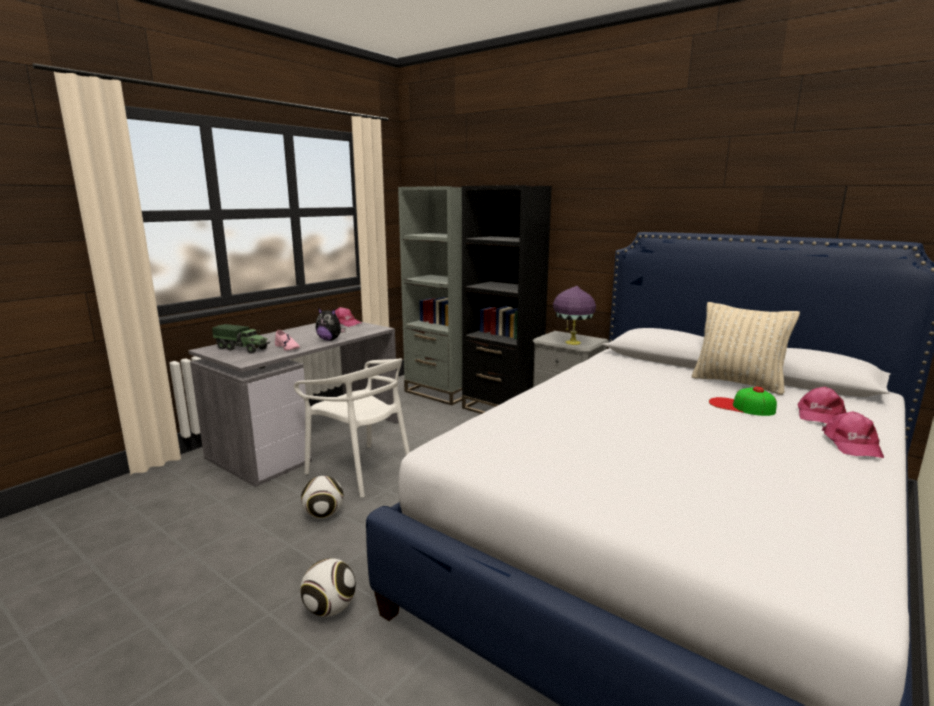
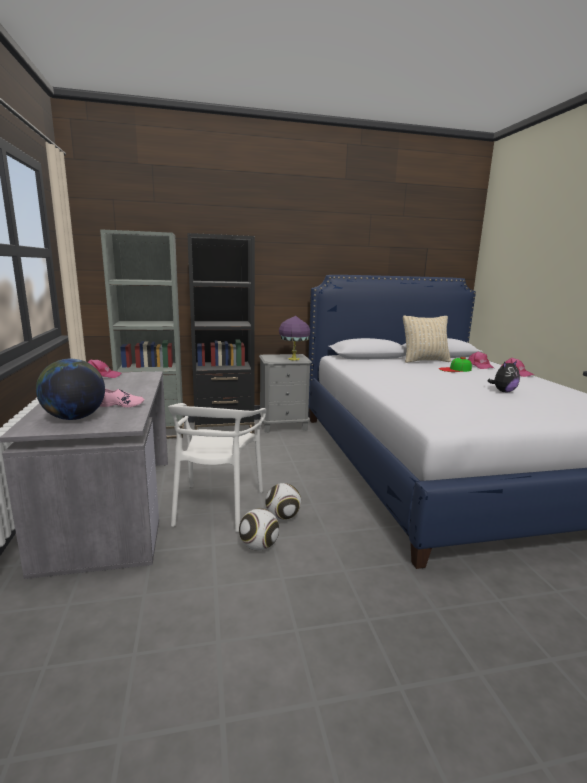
camera: 50 degrees left, 0 degrees up
toy truck [212,324,270,353] -> globe [36,359,105,420]
white chair [294,358,410,498] -> white chair turned 105 degrees clockwise [168,403,266,532]
football [300,558,356,617] -> football moved to [265,483,301,520]
plush toy [316,308,346,341] -> plush toy moved to [488,361,520,392]

